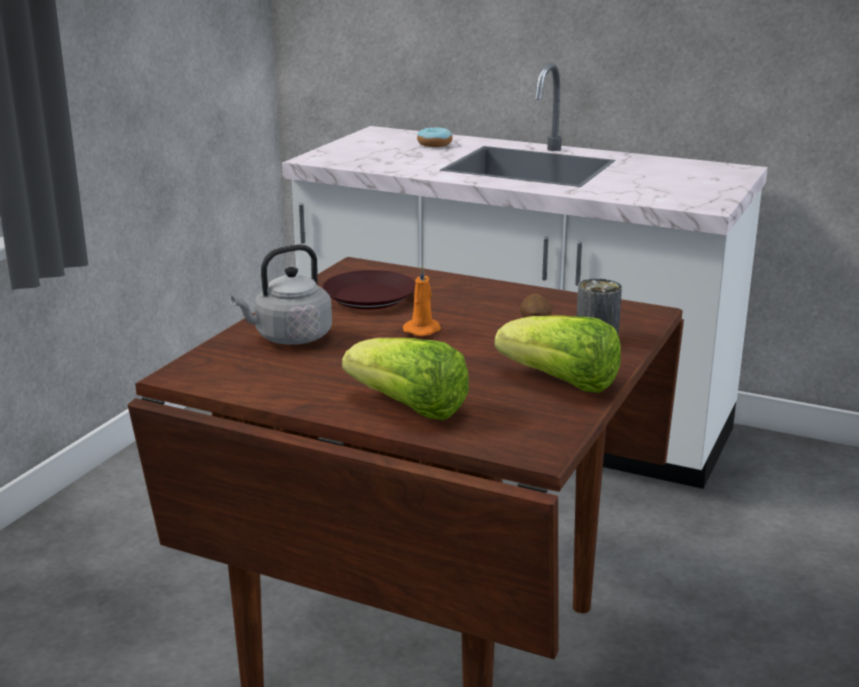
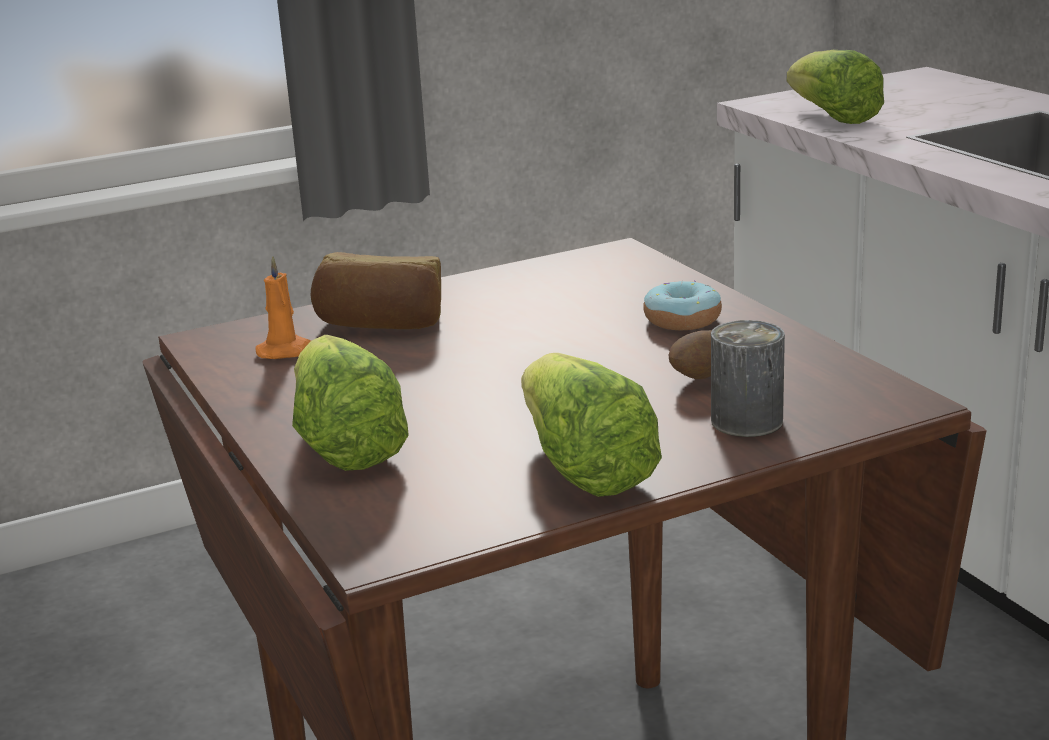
camera: 40 degrees right, 0 degrees up
grey kettle [231,244,332,345] -> bread [311,252,441,329]
brown plate [322,270,416,309] -> none
orange candle [403,265,441,336] -> orange candle moved to [255,256,311,359]
donut [417,127,453,147] -> donut moved to [643,280,722,330]
none -> lettuce [786,50,884,124]

